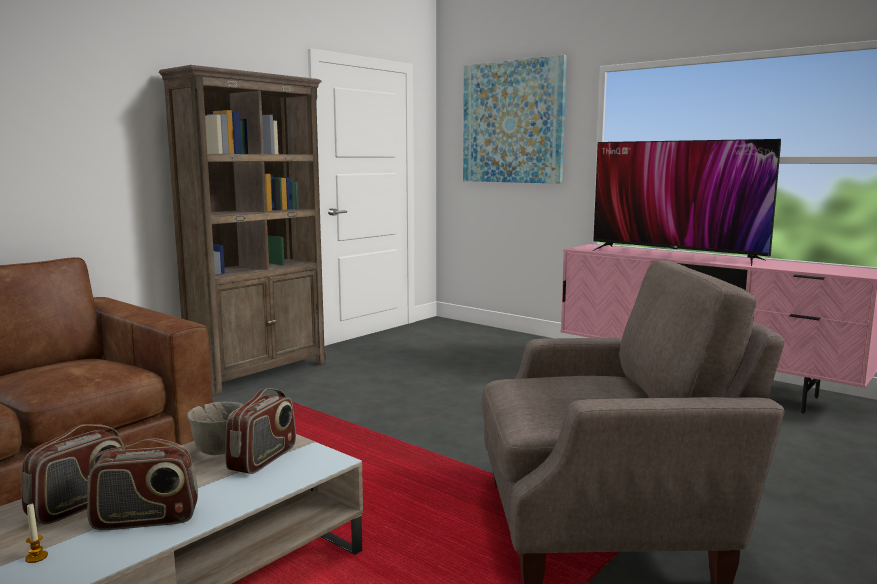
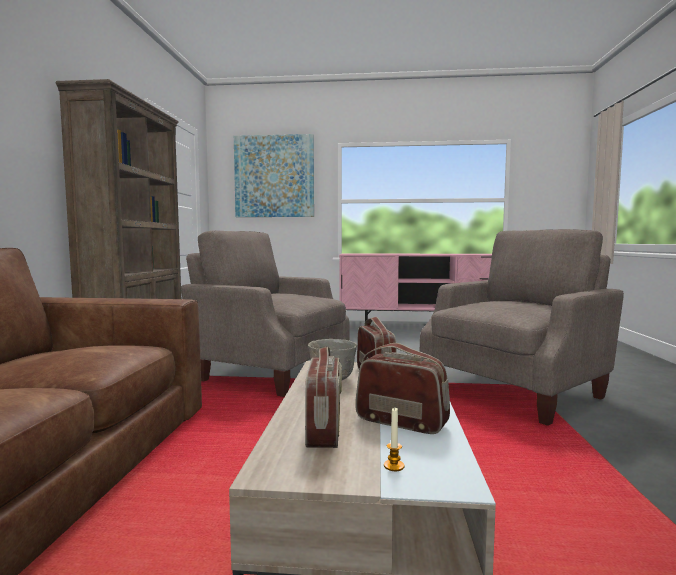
camera: 35 degrees left, 5 degrees down
radio [87,438,198,530] -> radio turned 105 degrees counterclockwise [355,343,450,434]
television [593,139,781,266] -> none
none -> beige armchair [181,230,350,397]

